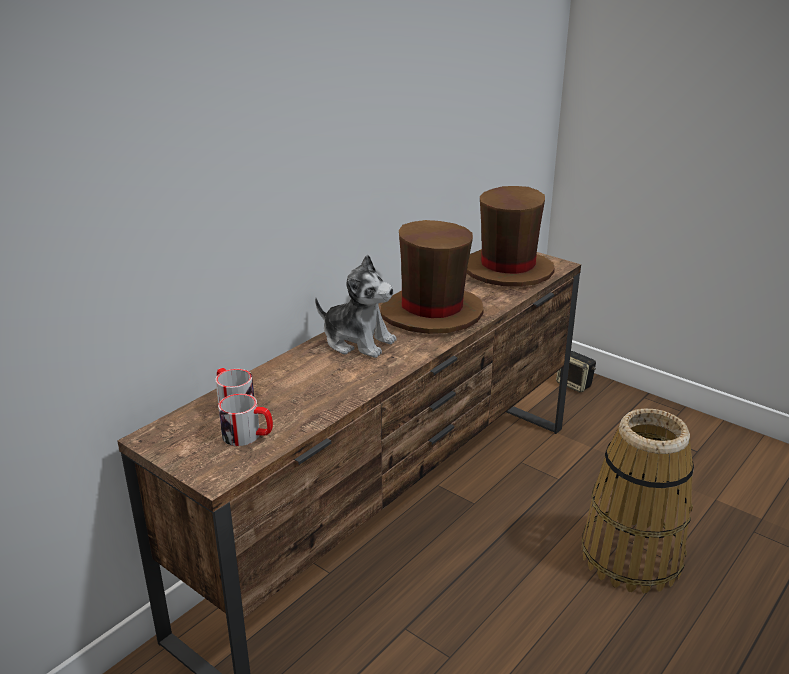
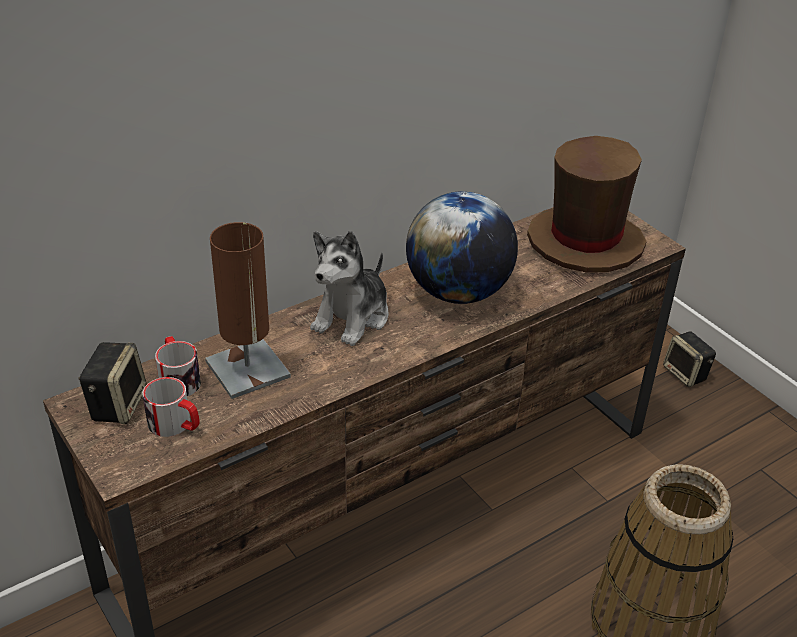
camera: 15 degrees right, 10 degrees up
plush toy [315,254,396,358] -> plush toy turned 75 degrees clockwise [310,231,389,346]
brown hat [381,220,484,334] -> globe [406,191,518,304]
none -> speaker [78,342,147,424]
none -> brown table lamp [205,222,291,399]

